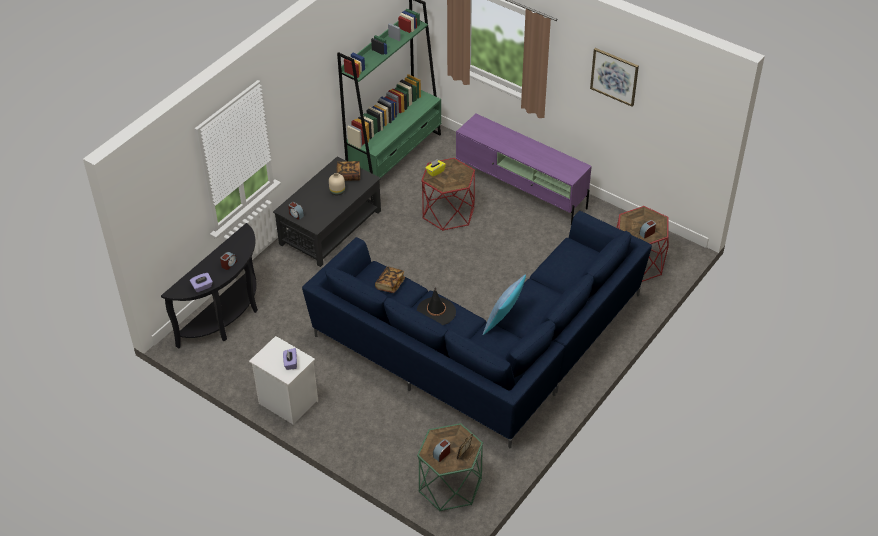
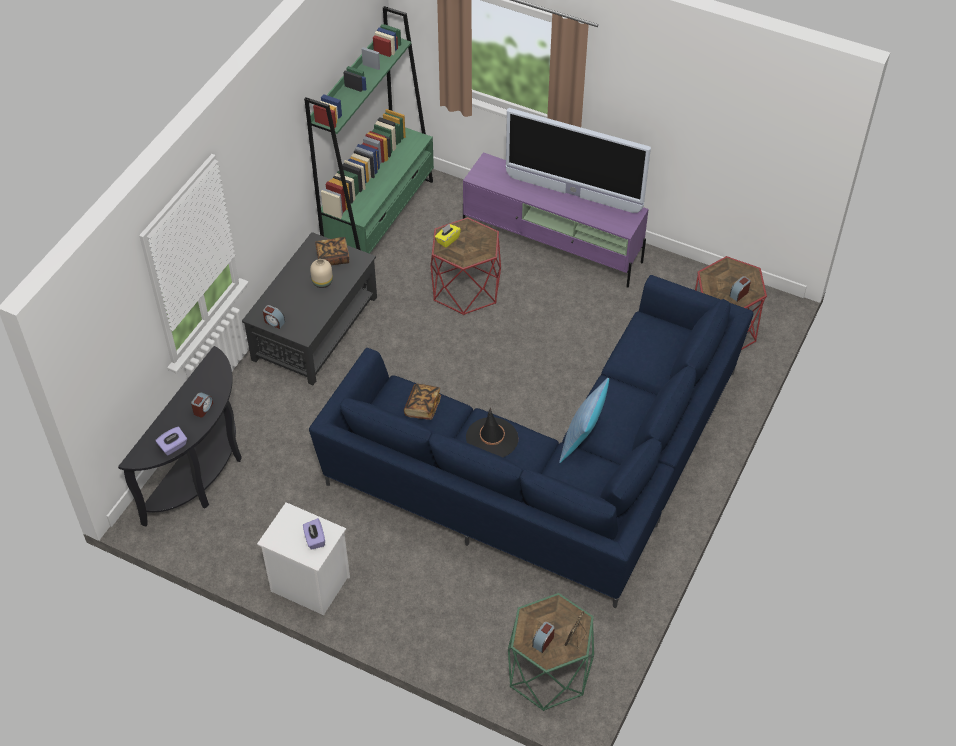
camera: 10 degrees left, 5 degrees up
picture [590,48,639,107] -> none
none -> television [506,108,651,213]

